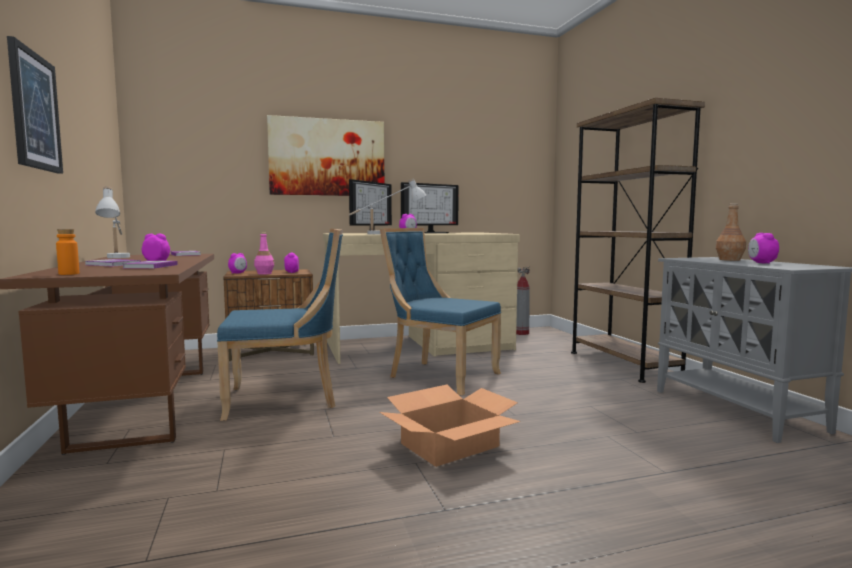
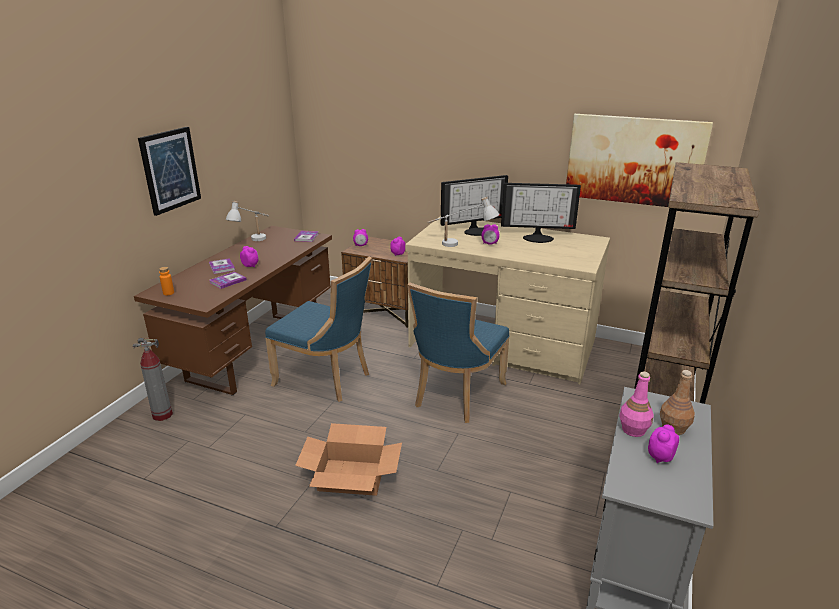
camera: 40 degrees right, 20 degrees up
pink bottle [254,233,274,275] -> pink bottle moved to [619,372,654,437]
picture [267,115,384,196] -> picture moved to [566,114,713,207]
blue chair [380,228,501,395] -> blue chair turned 135 degrees counterclockwise [407,282,509,423]
fire extinguisher [516,266,530,335] -> fire extinguisher moved to [133,338,173,421]

